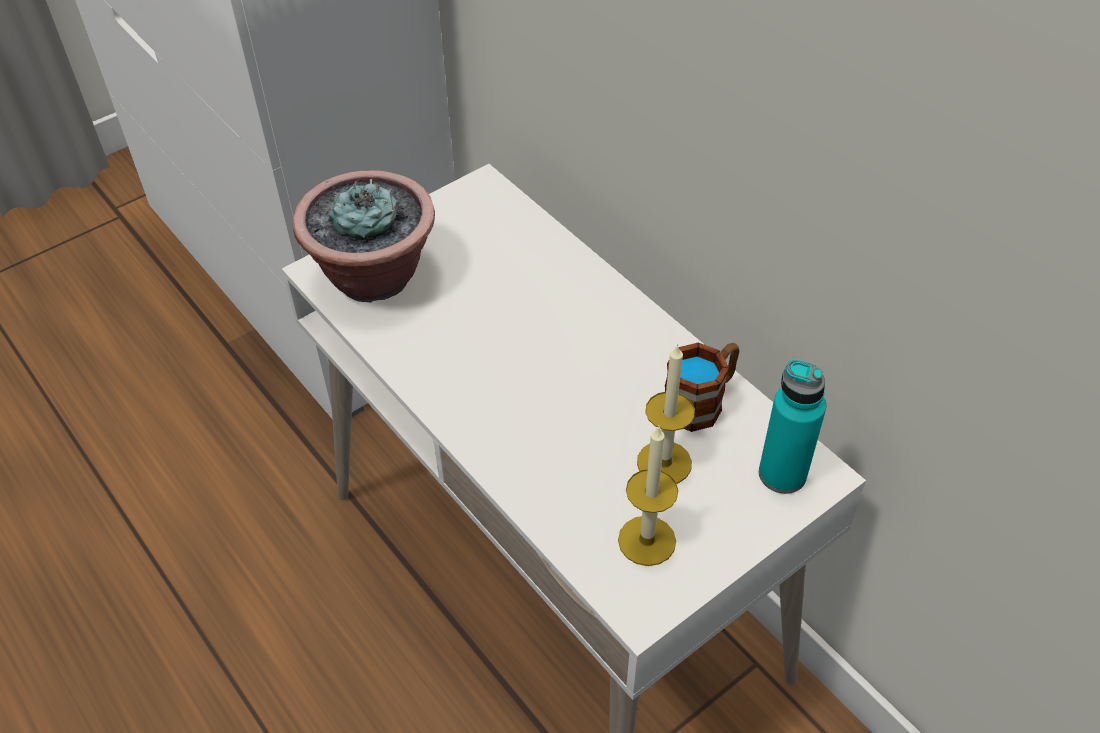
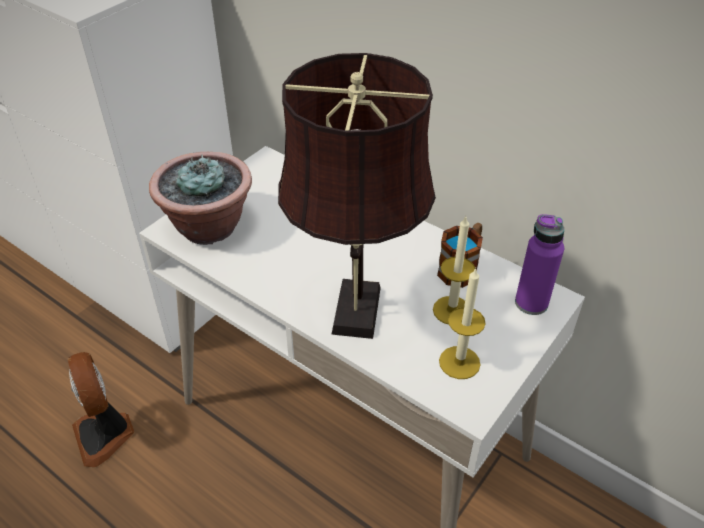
camera: 15 degrees left, 5 degrees down
turquoise bottle [759,359,826,494] -> purple bottle [515,214,564,315]
none -> fan [68,352,134,467]
none -> brown table lamp [278,53,436,339]

